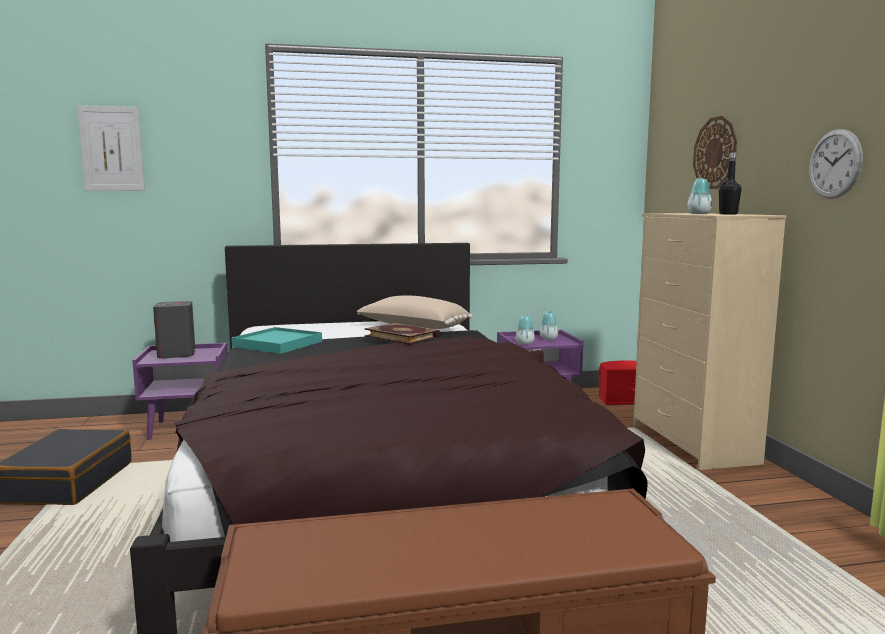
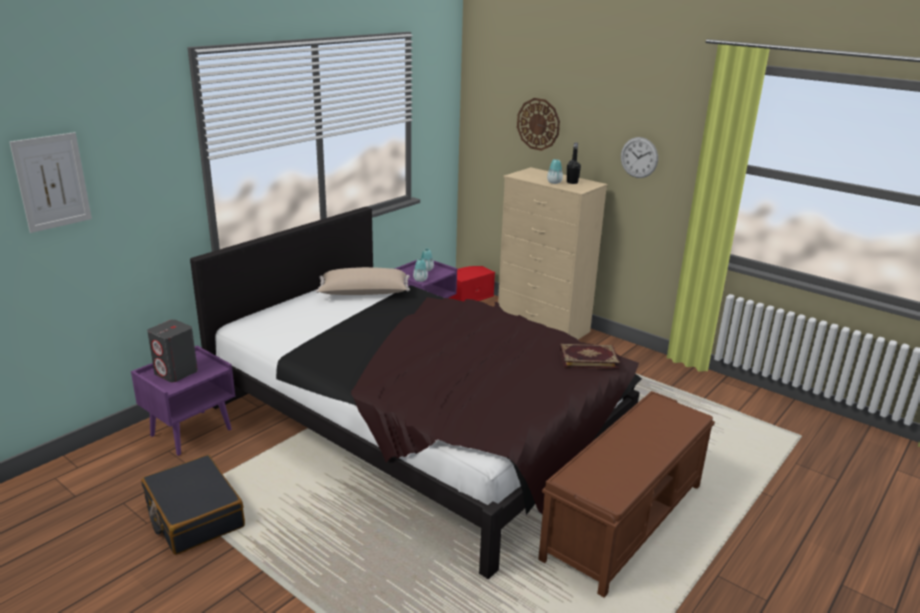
camera: 40 degrees left, 15 degrees up
turquoise tray [231,327,322,354] -> none
book [364,323,440,345] -> book moved to [560,344,620,369]

